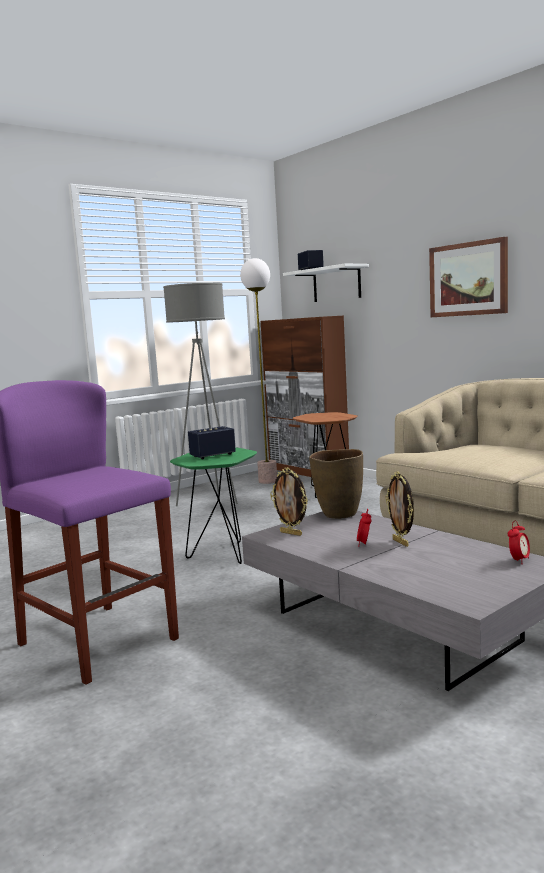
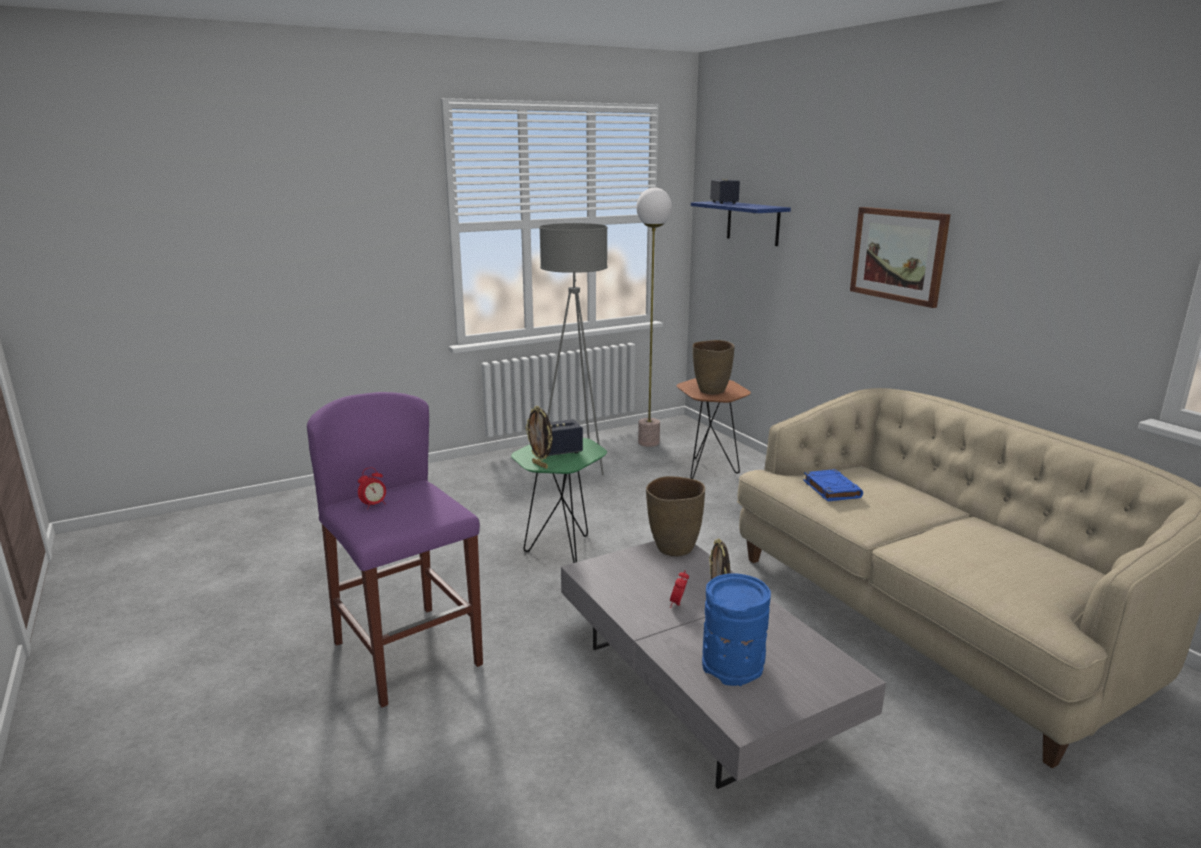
camera: 10 degrees right, 10 degrees up
brown cabinet [261,316,349,477] -> none
picture frame [270,467,308,536] -> picture frame moved to [525,406,552,469]
white shelf [283,263,369,302] -> blue shelf [691,201,791,246]
alarm clock [508,520,530,564] -> alarm clock moved to [358,467,386,508]
none -> brown vase [693,340,735,394]
none -> blue vase [702,573,771,686]
none -> blue book [803,469,863,501]

